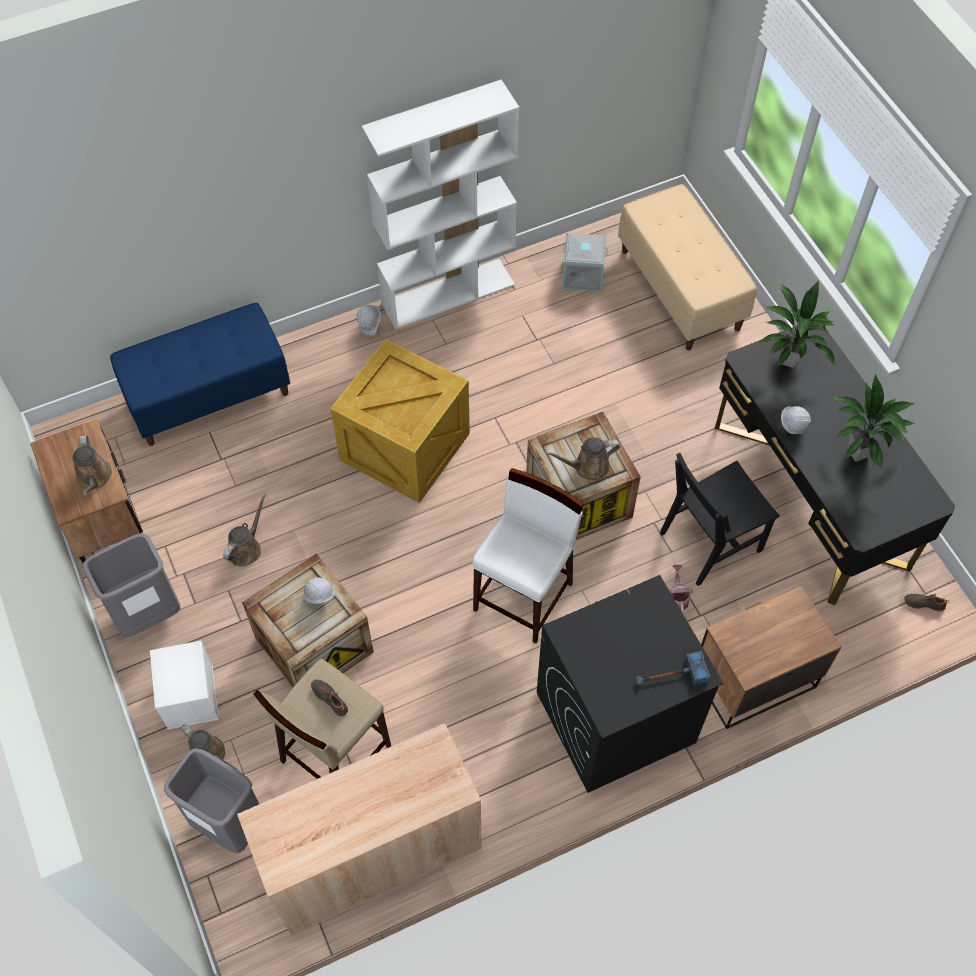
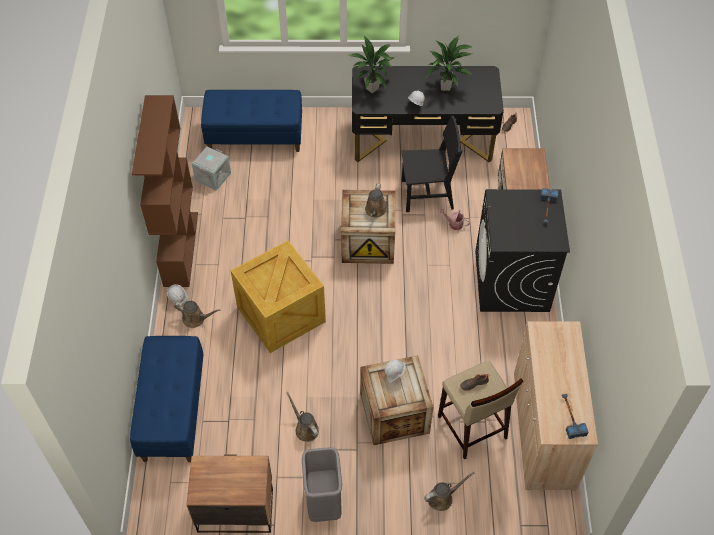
camera: 65 degrees left, 5 degrees down
brown watering can [72,435,112,496] -> brown watering can moved to [174,301,220,328]
white storage box [150,640,219,730] -> none
grey trash can [164,748,259,853] -> none
white bookcase [362,80,519,330] -> brown bookcase [132,95,198,287]
white stool [472,468,584,644] -> none
beige bench [618,184,757,350] -> blue bench [201,90,302,152]
black chair [660,453,780,586] -> black chair turned 90 degrees counterclockwise [402,116,462,212]
none -> hammer [562,394,588,439]

